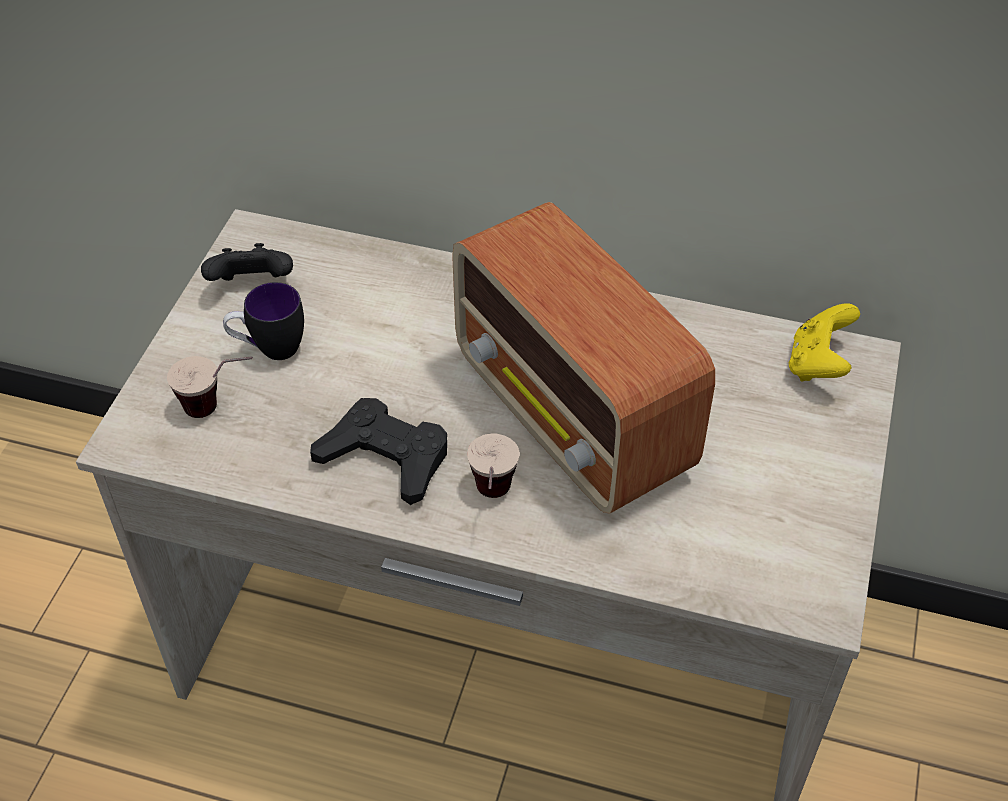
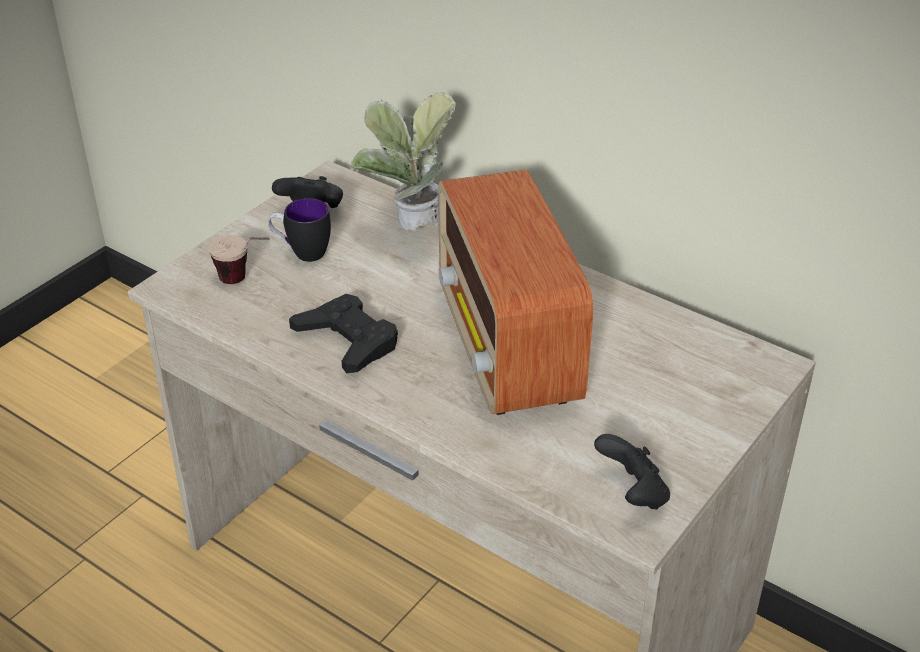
camera: 20 degrees right, 10 degrees down
cup [467,433,520,498] -> none
yellow game controller [789,303,860,381] -> none
none -> potted plant [351,92,457,236]
none -> black game controller [594,434,670,509]

